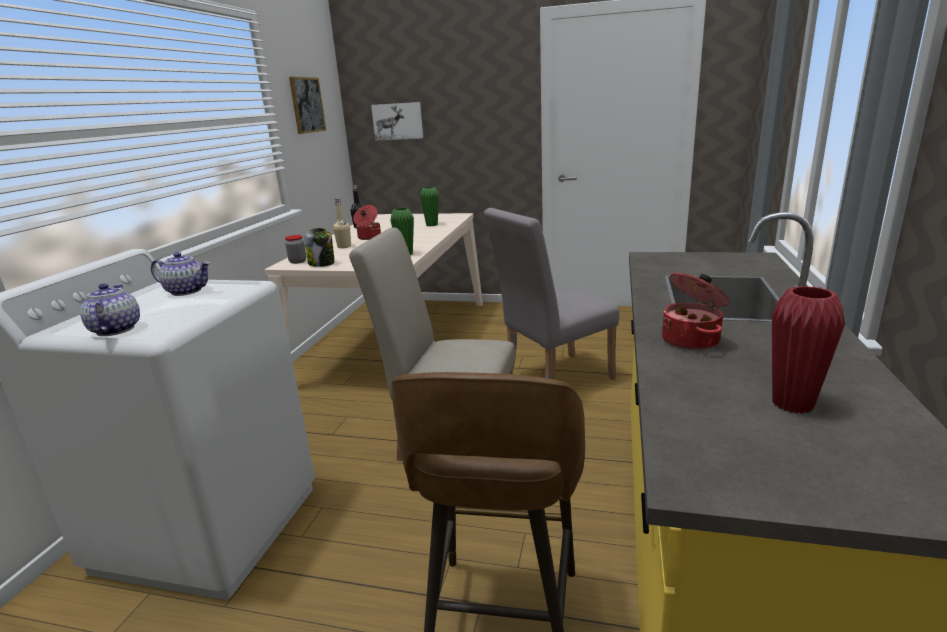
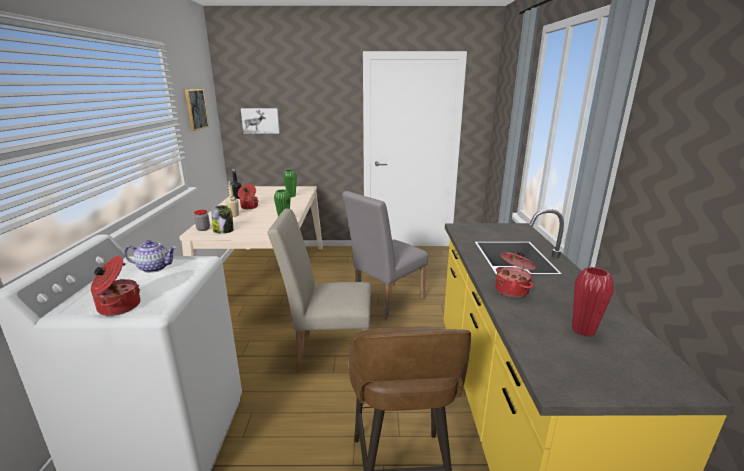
camera: 15 degrees left, 0 degrees up
teapot [80,283,140,336] -> cooking pot [91,256,140,316]

